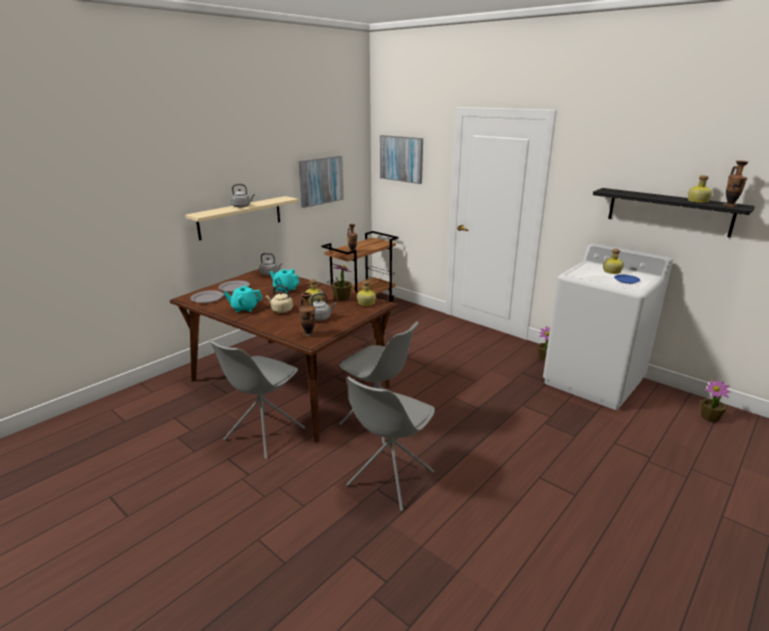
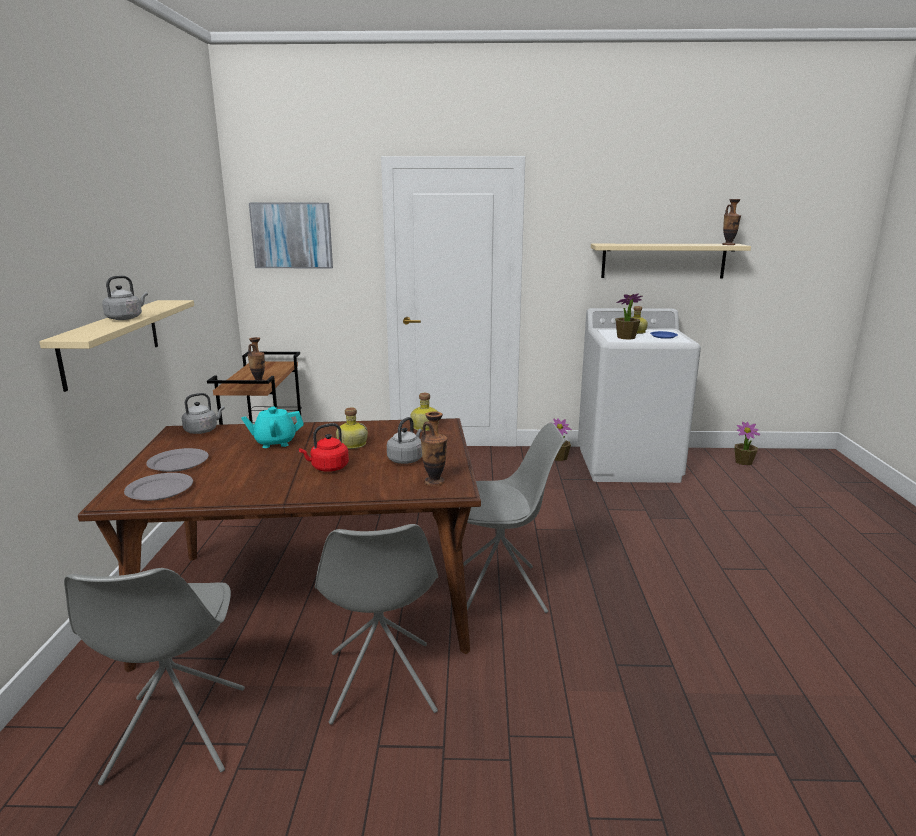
camera: 40 degrees left, 5 degrees down
turquoise teapot [223,285,262,312] -> none
beige kettle [266,285,293,313] -> red kettle [299,423,349,472]
picture [298,156,344,208] -> none
potted plant [331,264,352,301] -> potted plant moved to [615,294,643,339]
grey chair [346,376,435,511] -> grey chair moved to [64,568,245,785]
black shelf [593,188,755,237] -> beige shelf [591,244,751,278]
bottle [688,175,712,203] -> none

